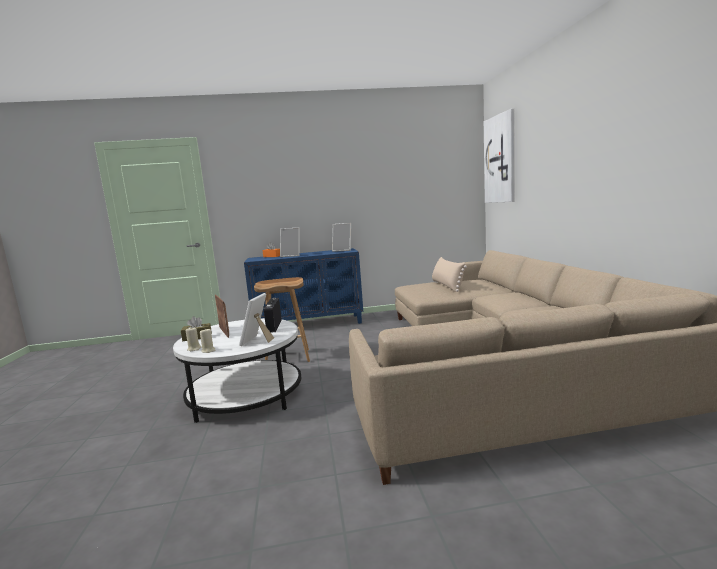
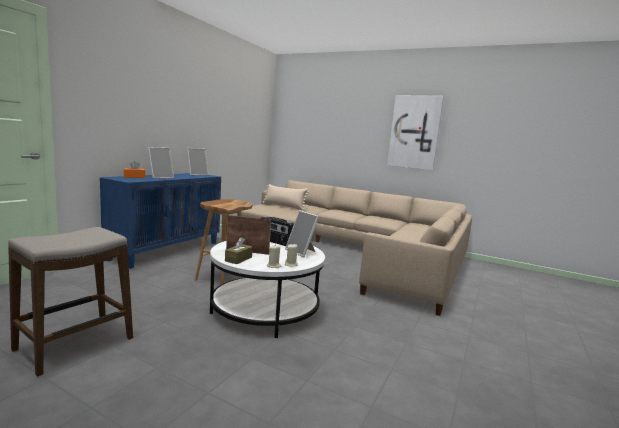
camera: 55 degrees left, 0 degrees up
picture [484,108,515,203] -> picture moved to [387,95,444,170]
none -> stool [8,227,133,377]

